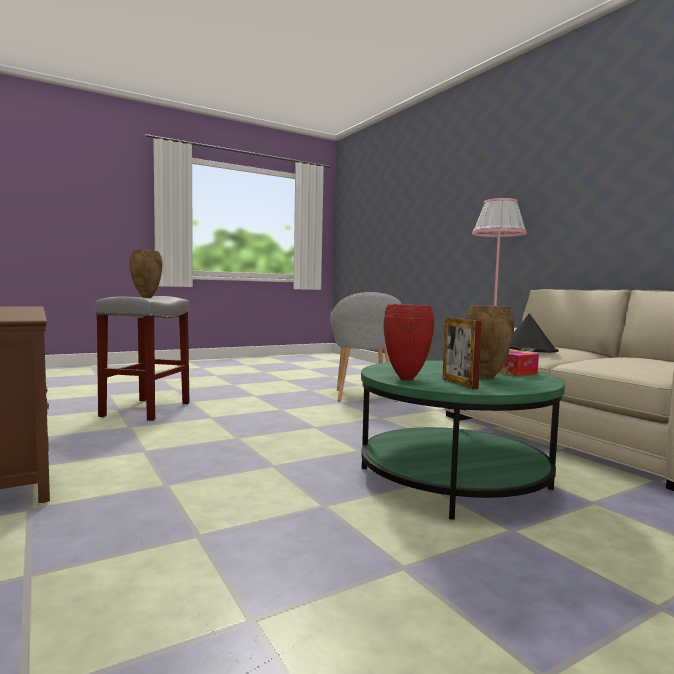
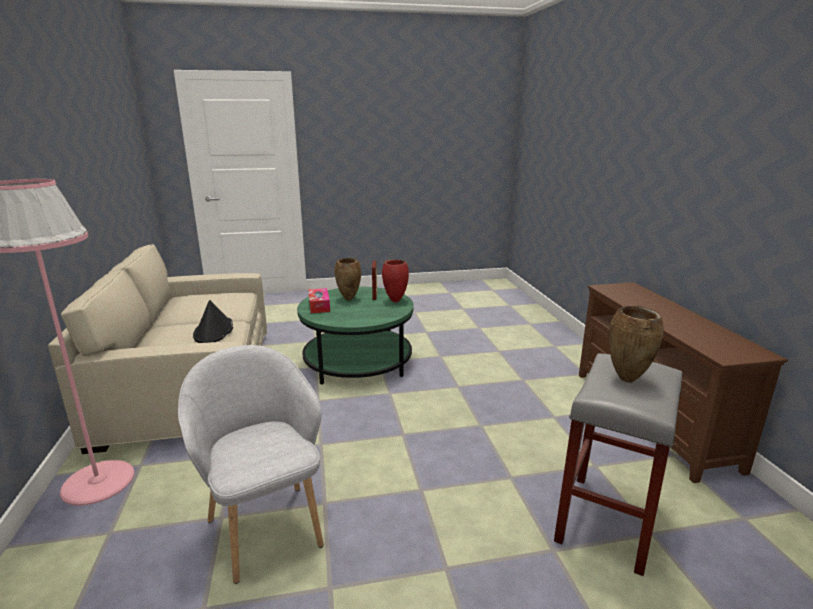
camera: 160 degrees left, 15 degrees up
grey armchair [330,292,401,402] -> grey armchair turned 45 degrees counterclockwise [178,345,324,584]

